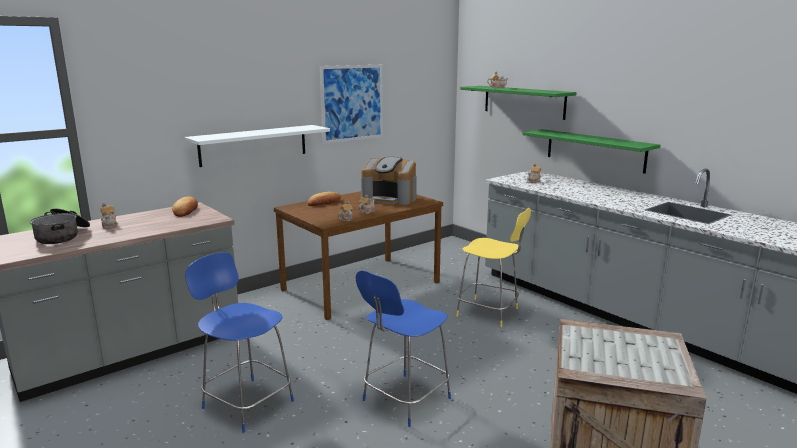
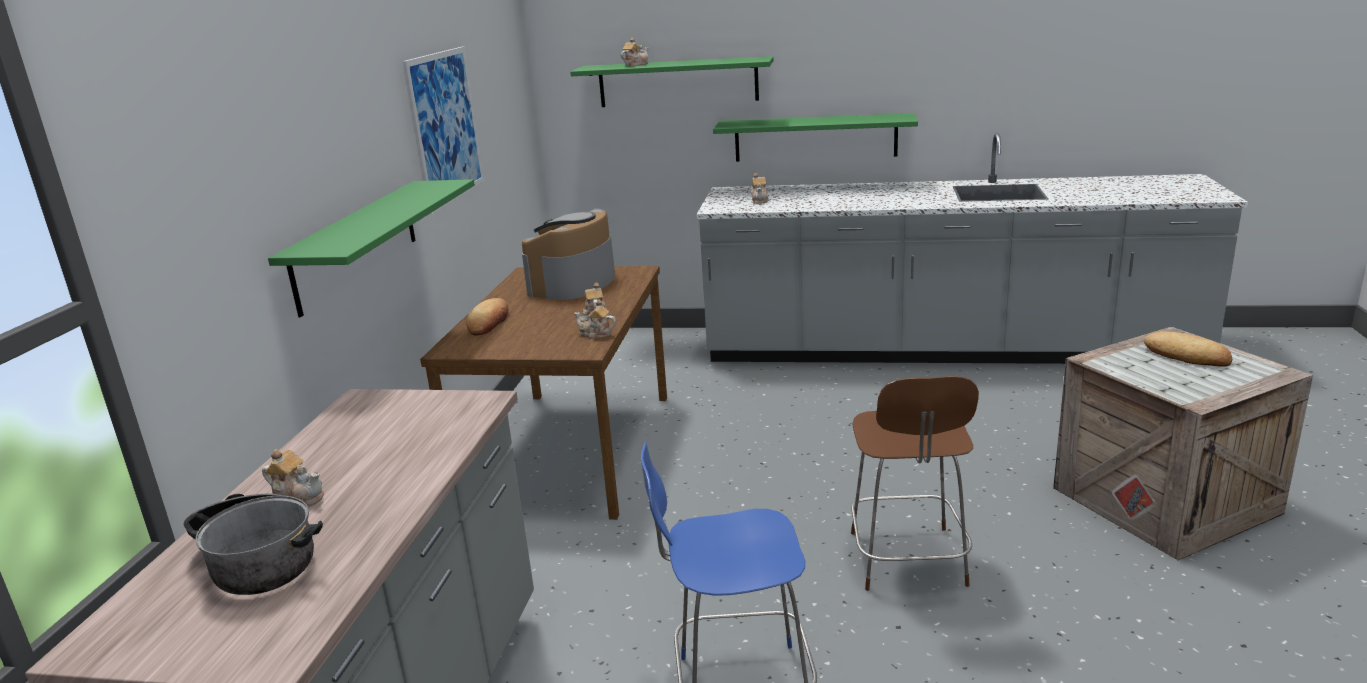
camera: 40 degrees left, 5 degrees up
bread [172,197,198,217] -> bread moved to [1144,331,1232,367]
white shelf [184,125,330,167] -> green shelf [268,179,475,317]
blue stool [356,270,451,427] -> brown stool [851,376,979,591]
coffee machine [361,157,417,205] -> coffee machine turned 135 degrees clockwise [522,208,615,300]
yellow stool [456,208,531,327] -> none

